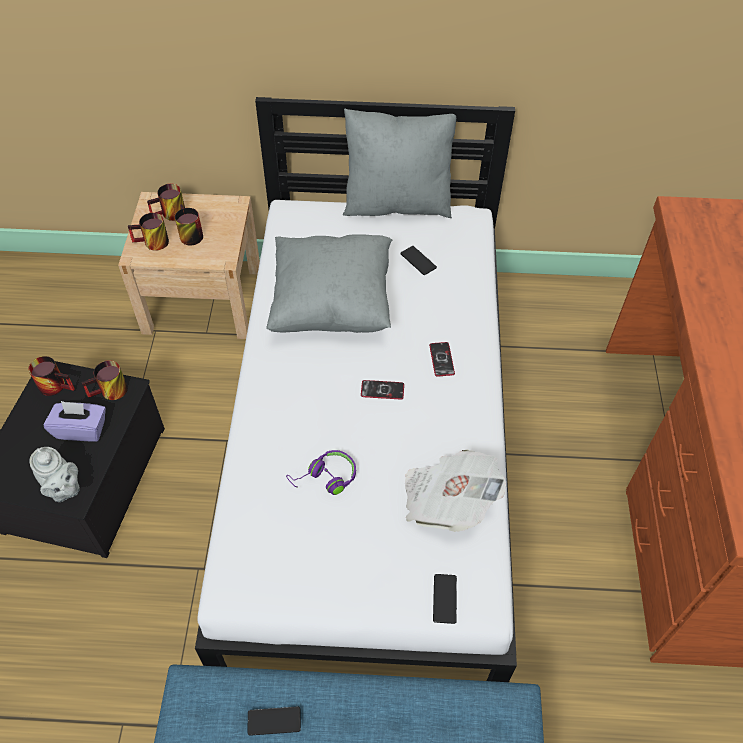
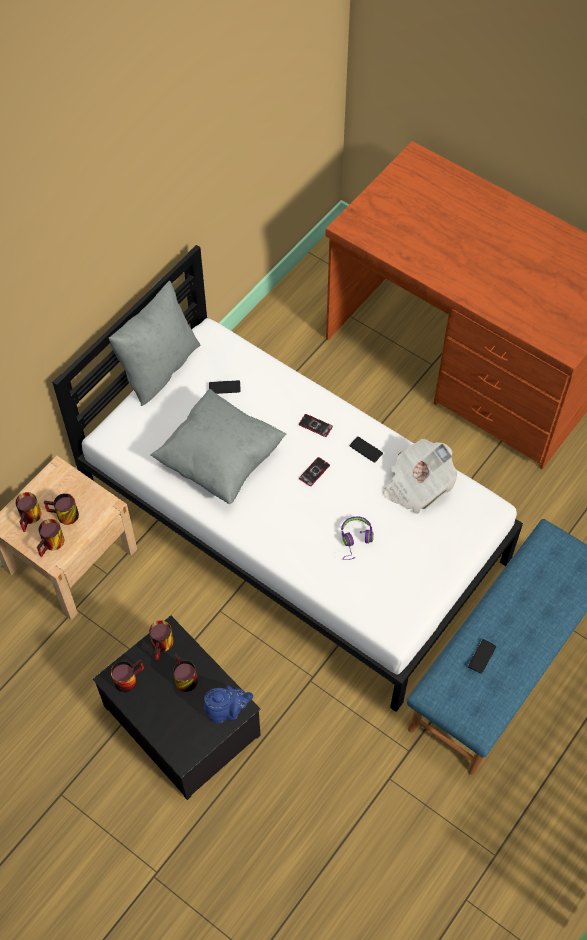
camera: 55 degrees left, 5 degrees up
grey teapot [30,447,80,502] -> blue teapot [204,685,253,724]
purple tissue box [43,401,106,442] -> mug [173,653,198,692]
phone [433,574,457,624] -> phone moved to [350,437,383,463]

